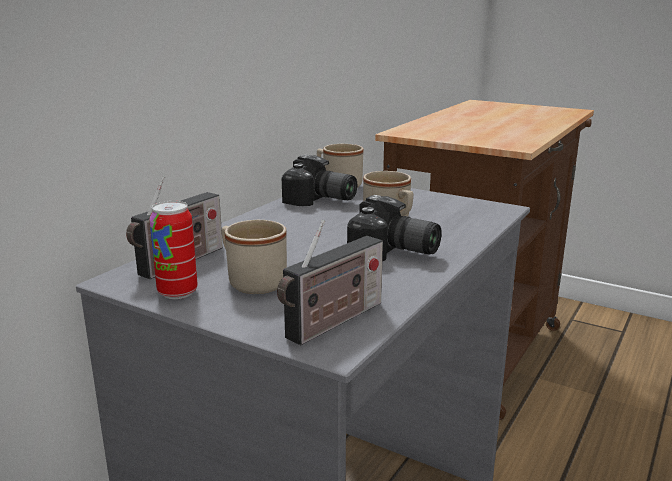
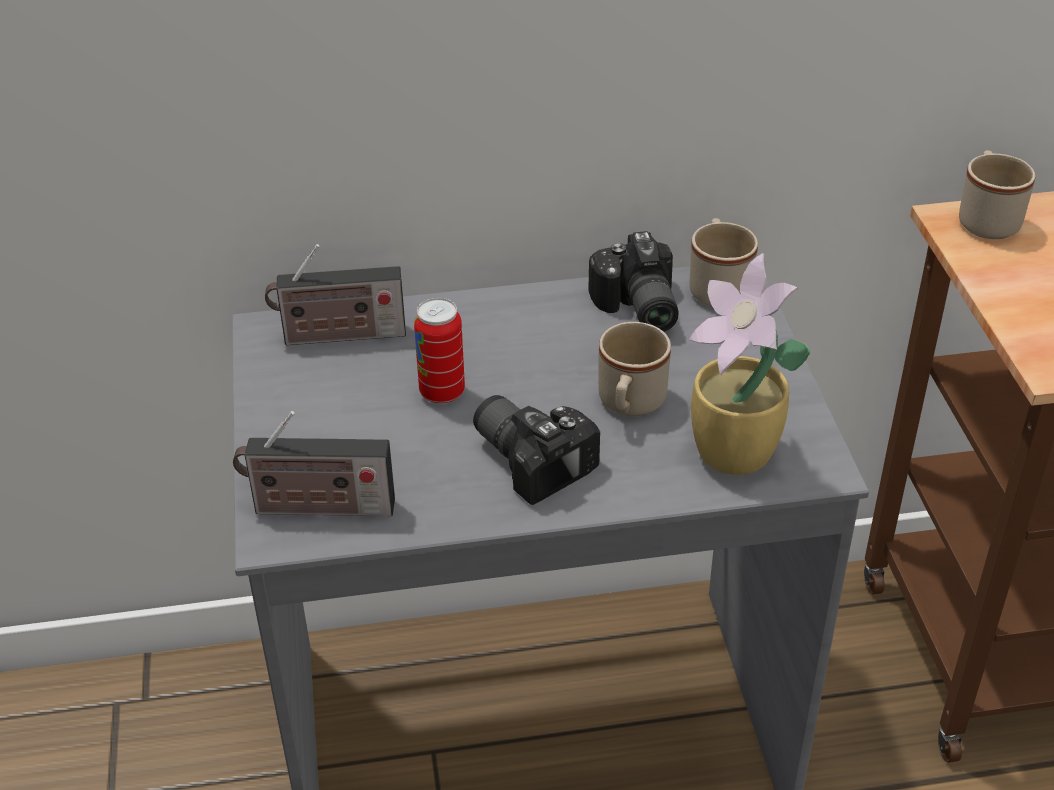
camera: 50 degrees right, 20 degrees up
can [149,201,198,299] -> can moved to [414,298,465,404]
beige mug [222,220,287,294] -> beige mug moved to [959,150,1036,239]
camera [347,195,442,261] -> camera turned 150 degrees clockwise [473,395,600,505]
none -> potted plant [689,253,810,475]

